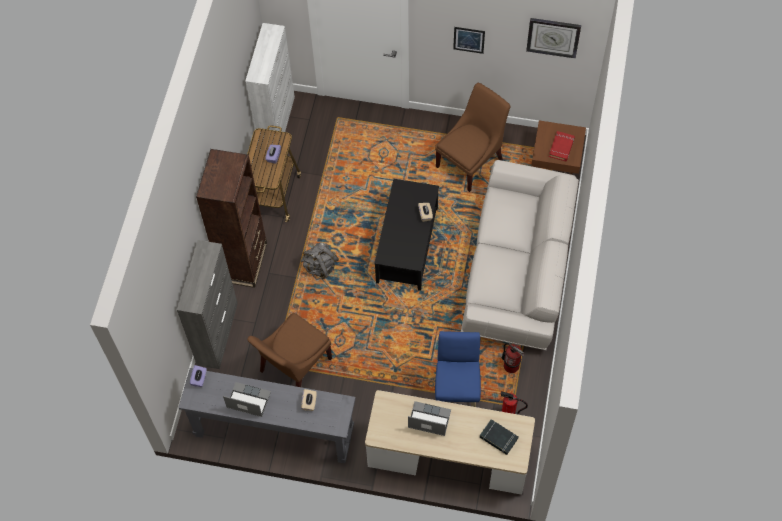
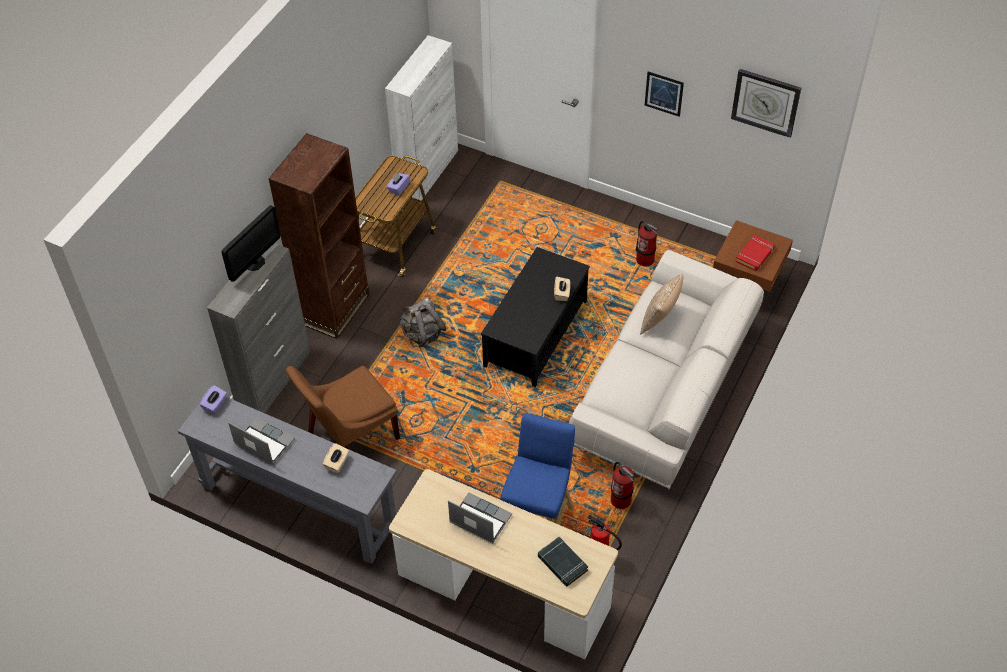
camera: 15 degrees right, 10 degrees down
brown chair [435,83,510,192] -> fire extinguisher [636,221,658,267]
none -> monitor [222,205,281,282]
none -> pillow [640,274,683,334]

